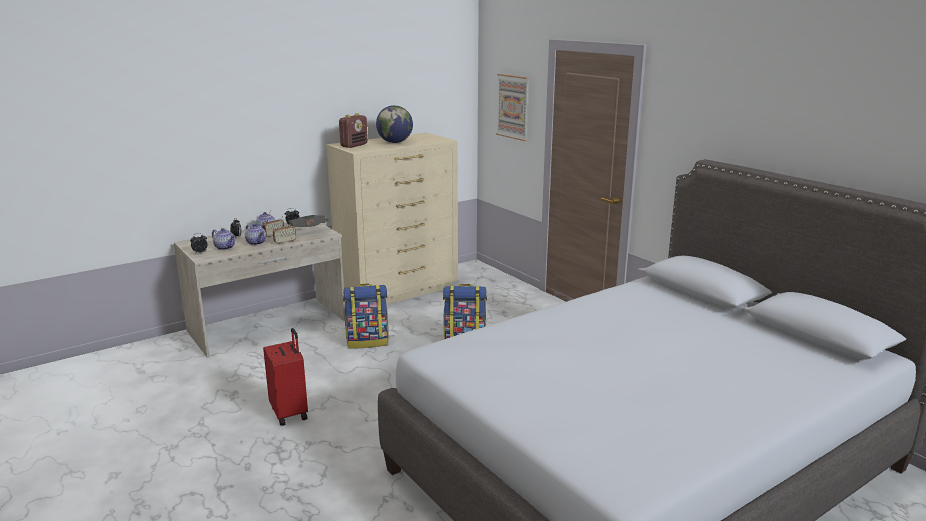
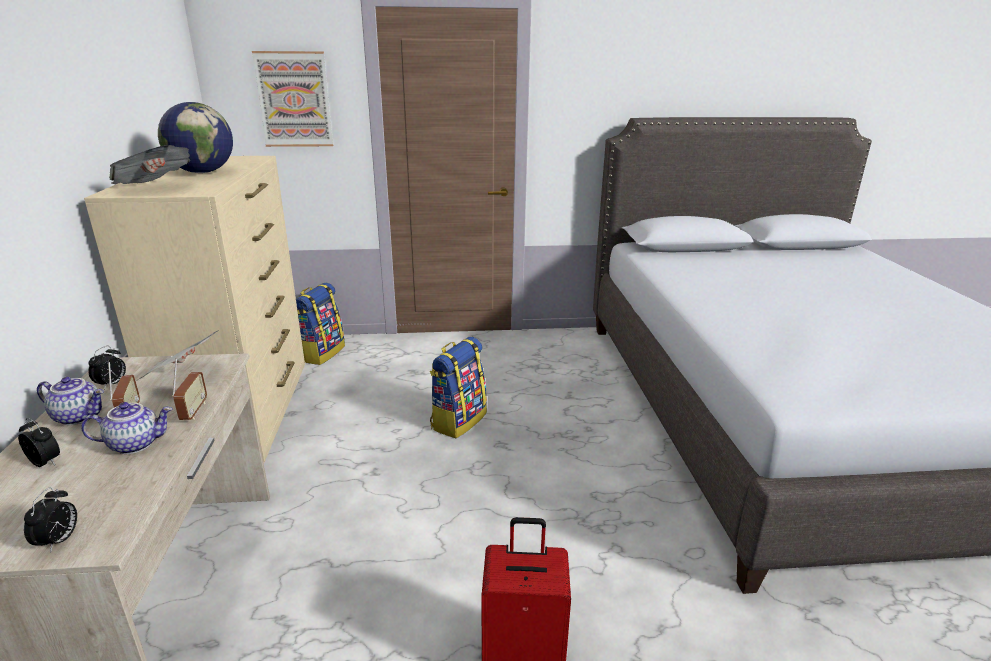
camera: 60 degrees left, 5 degrees up
teapot [212,228,235,250] -> none
radio [339,113,368,148] -> newspaper [110,145,190,184]
backpack [343,283,389,349] -> backpack moved to [296,283,345,365]

